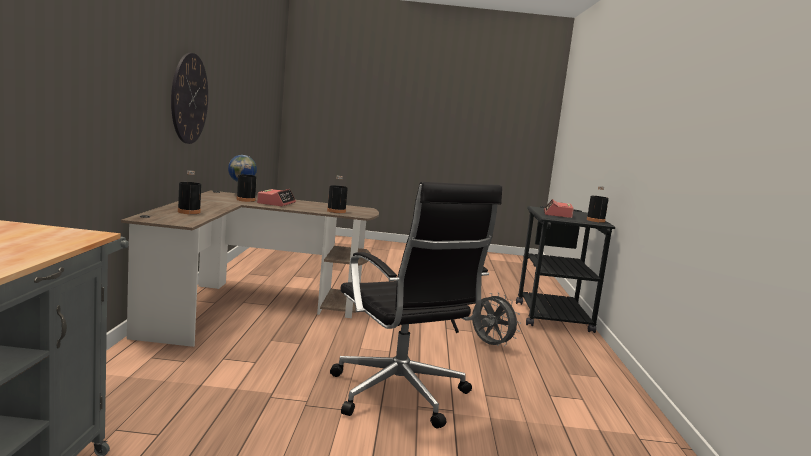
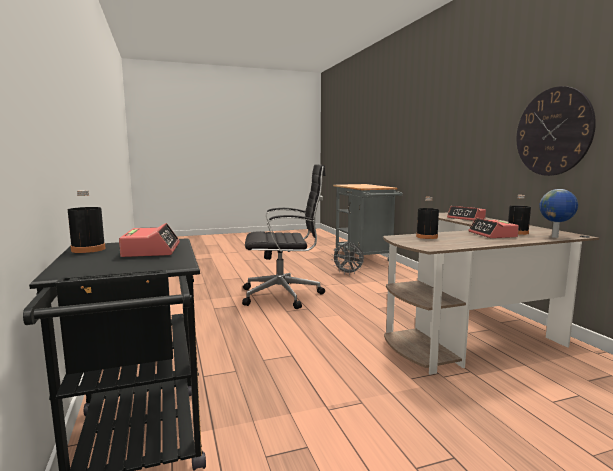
camera: 160 degrees right, 0 degrees up
black bottle [178,170,201,214] -> alarm clock [447,206,486,221]
black office chair [330,182,502,429] -> black office chair turned 135 degrees clockwise [242,164,326,309]
grey fan [472,293,521,346] -> grey fan moved to [333,242,364,275]

